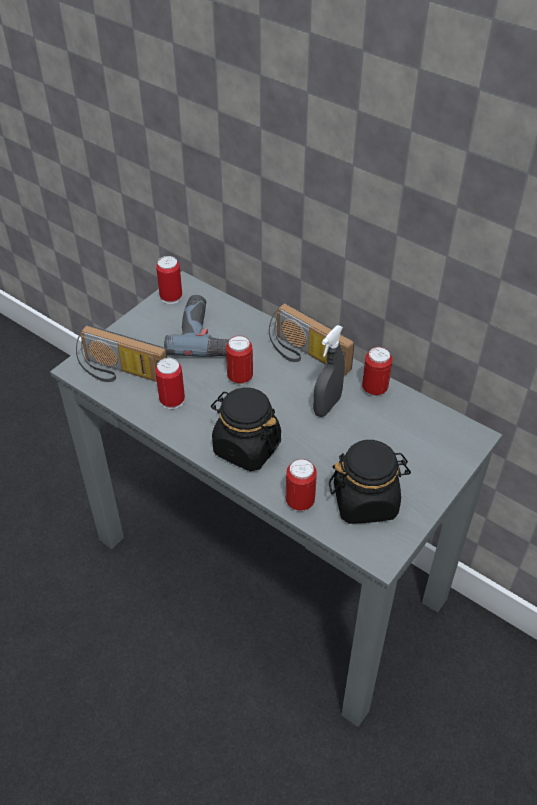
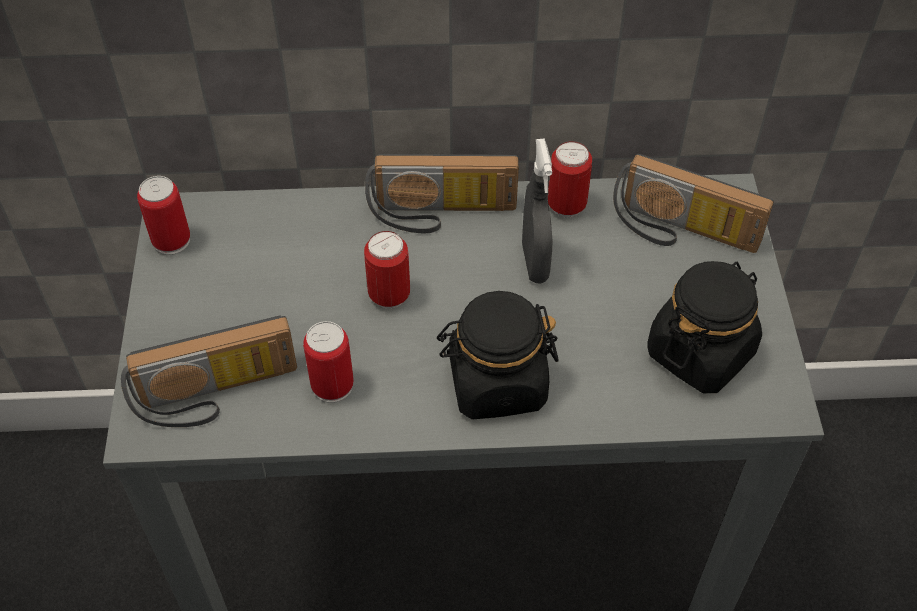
camera: 40 degrees left, 5 degrees up
power drill [164,295,229,357] -> none
can [286,459,317,512] -> none
none -> radio [613,154,774,253]

